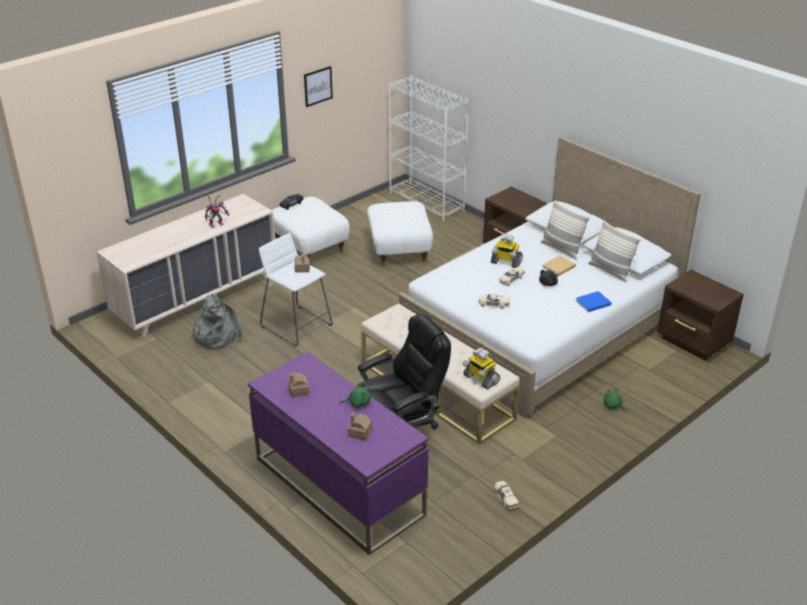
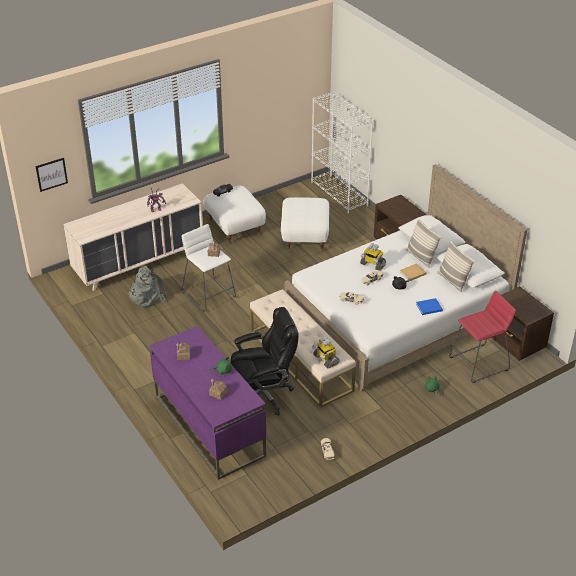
camera: 10 degrees right, 5 degrees up
picture [304,66,333,107] -> picture moved to [35,158,68,192]
none -> red stool [449,291,516,383]

